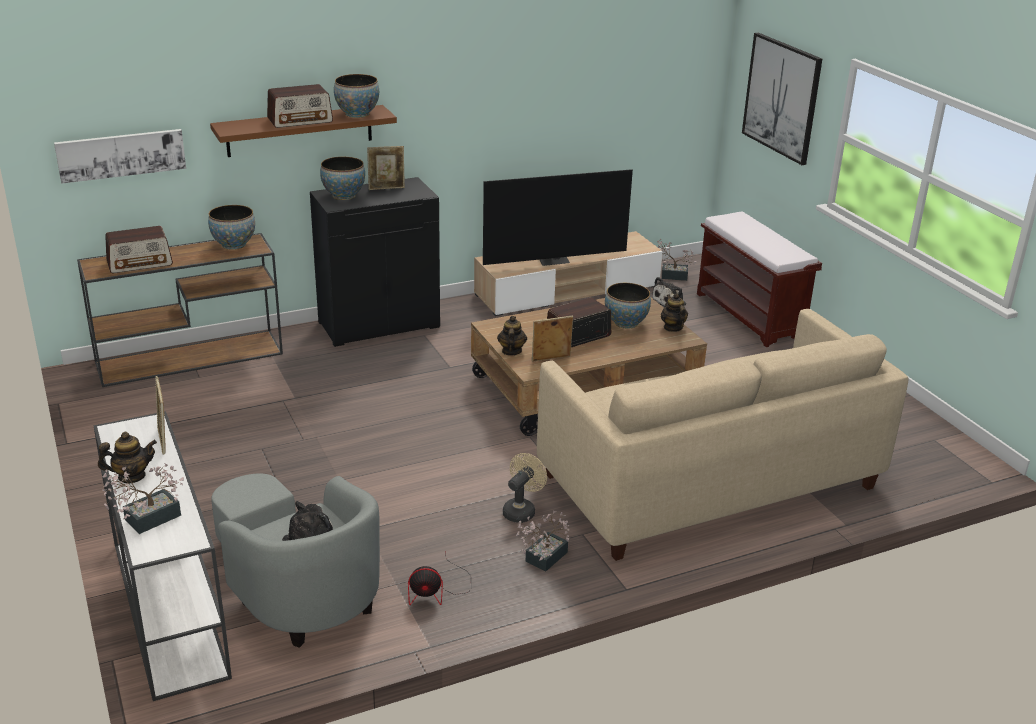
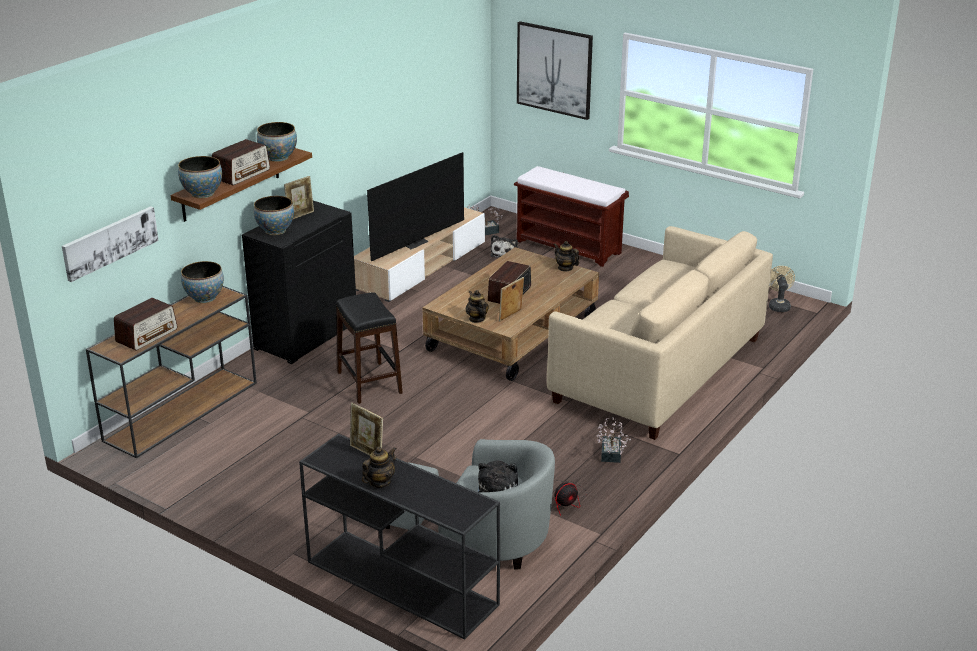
camera: 30 degrees left, 0 degrees up
white console table [93,411,232,701] -> black console table [299,434,500,639]
potted plant [102,463,184,534] -> none
beige fan [503,453,547,523] -> beige fan moved to [769,266,795,312]
bowl [605,283,651,329] -> bowl moved to [178,156,222,198]
none -> black stool [336,292,403,404]

